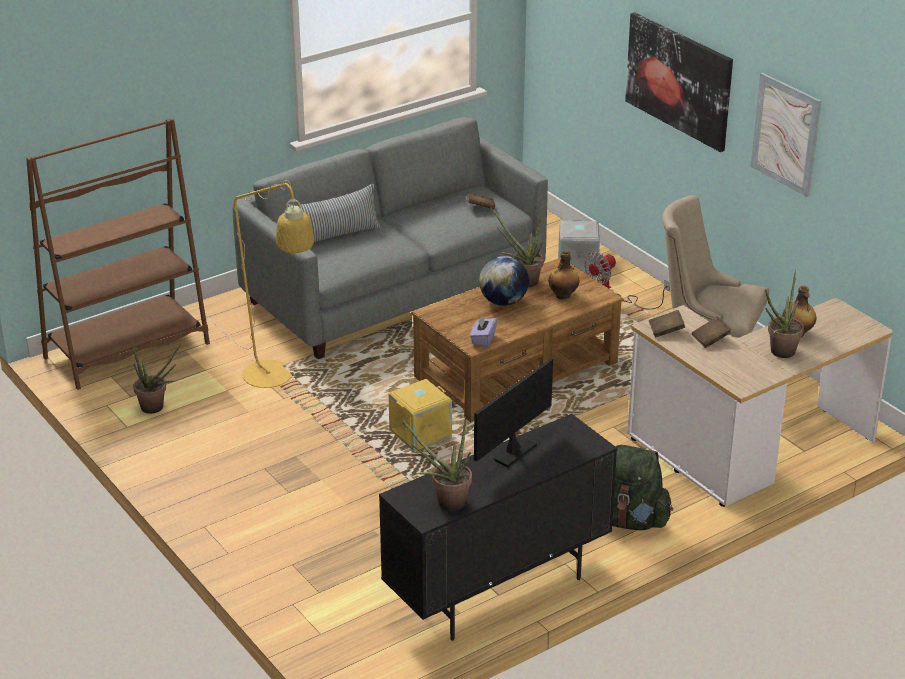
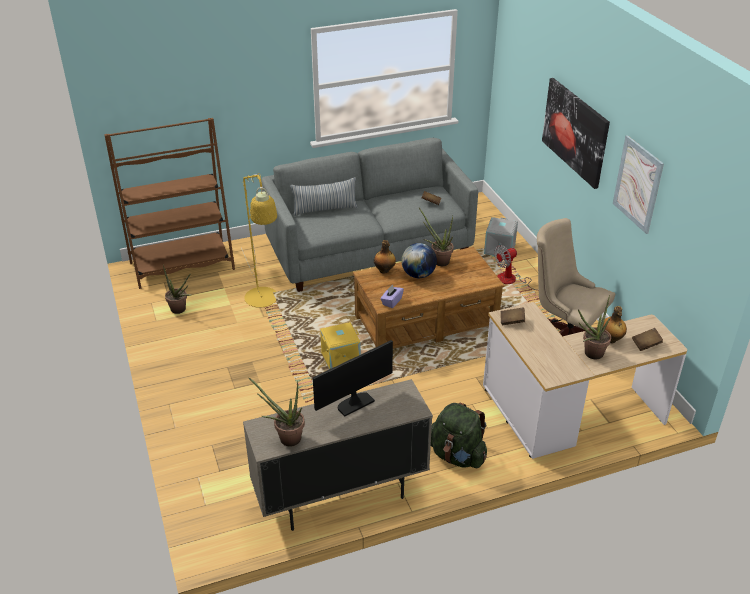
camera: 15 degrees right, 5 degrees up
black cabinet [379,414,617,641] -> beige cabinet [243,379,433,531]
bottle [548,251,579,300] -> bottle moved to [374,240,396,273]
brown book [692,317,731,348] -> brown book moved to [632,328,663,351]

